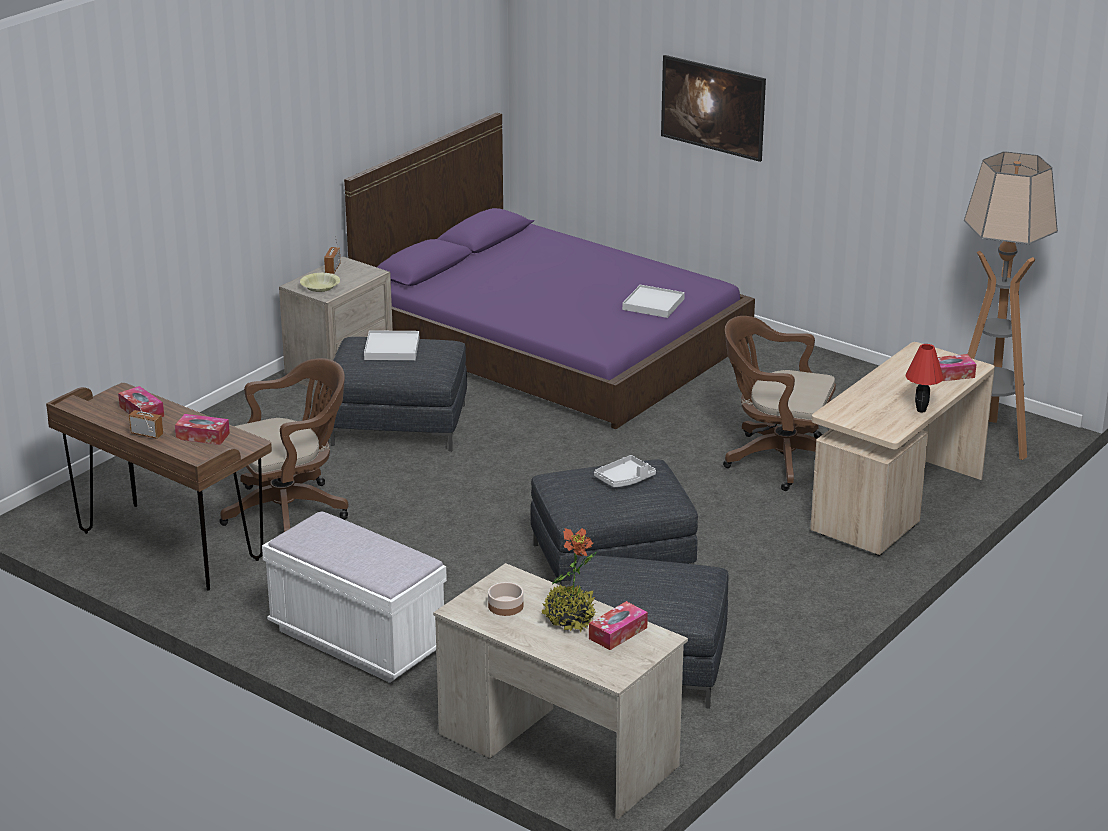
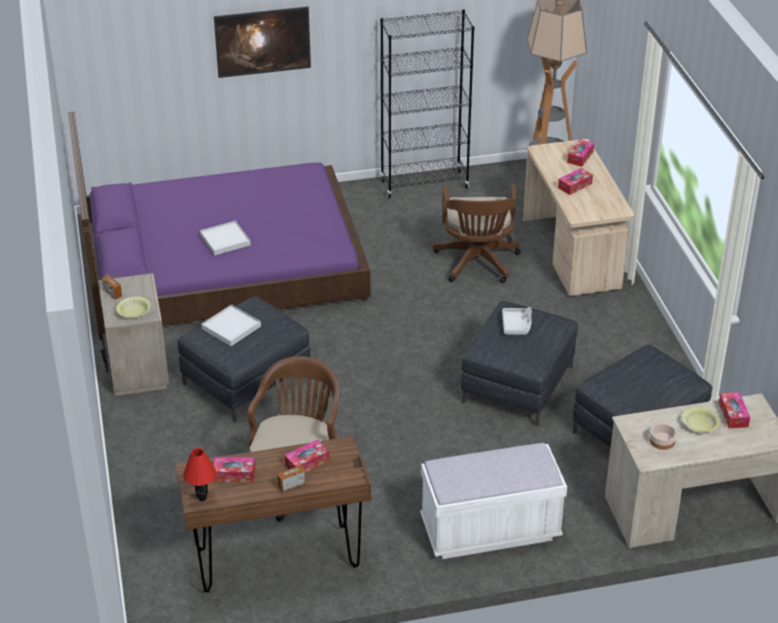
camera: 50 degrees left, 10 degrees up
potted plant [541,528,597,632] -> yellow bowl [682,407,721,432]
white tray [622,285,685,318] -> white tray moved to [200,221,251,256]
brown office chair [723,316,836,491] -> brown office chair turned 60 degrees counterclockwise [433,185,520,283]
red table lamp [906,344,943,413] -> red table lamp moved to [183,448,217,501]
none -> black bookcase [380,9,474,198]
none -> tissue box [558,168,593,195]

